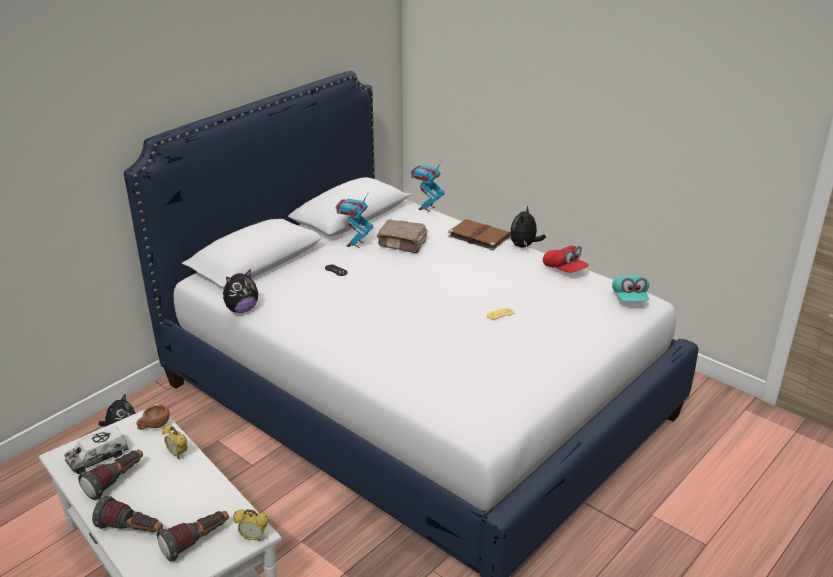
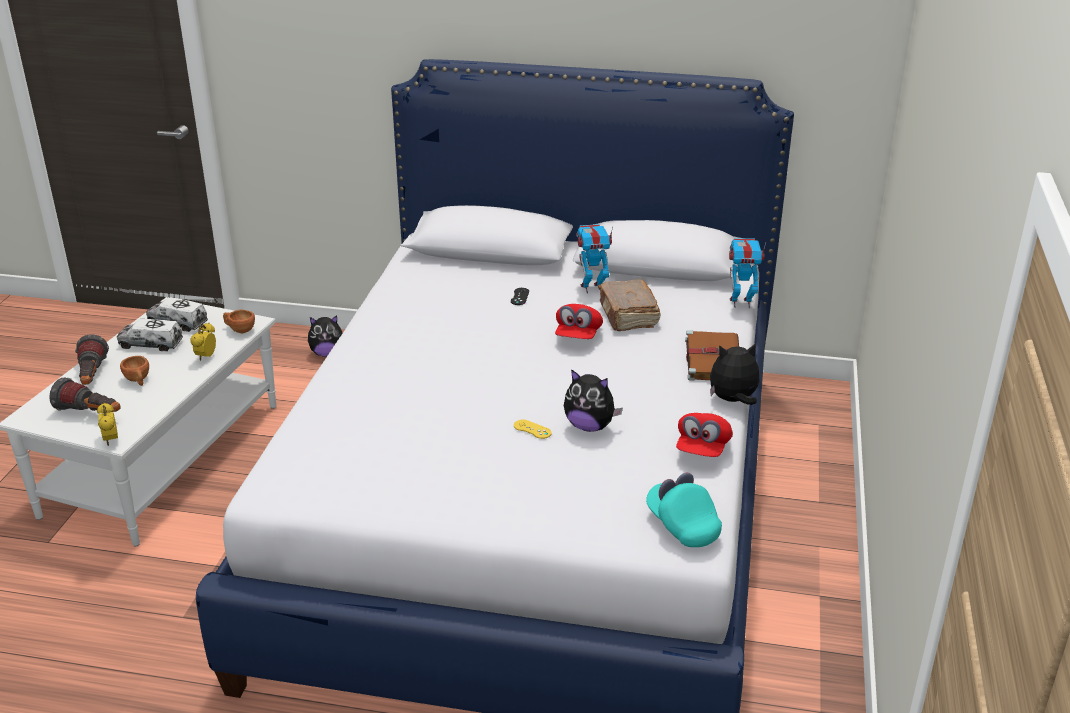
camera: 60 degrees right, 0 degrees up
flashlight [78,450,143,500] -> toy truck [117,319,183,351]
plush toy [223,269,258,313] -> plush toy moved to [564,369,623,432]
turquoise cap [612,275,649,301] -> turquoise cap turned 90 degrees clockwise [646,473,722,547]
none -> brown cup [120,356,149,386]
none -> red cap [555,304,603,339]

